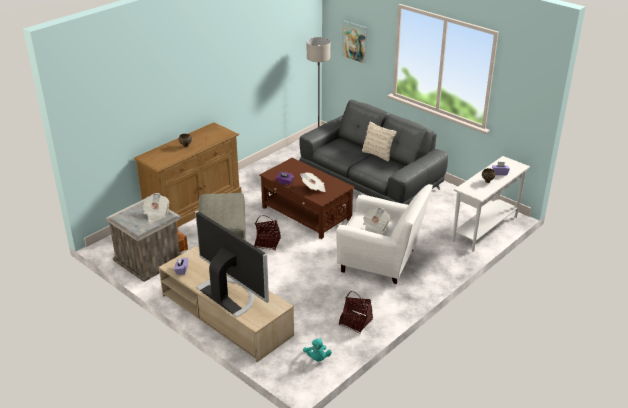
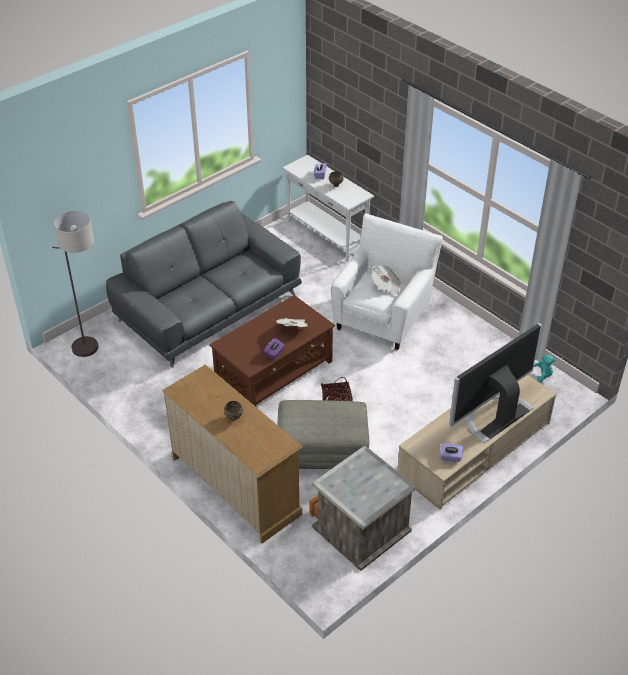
camera: 85 degrees left, 10 degrees up
newspaper [142,193,170,222] -> none
basket [339,291,373,334] -> none
picture [342,20,368,64] -> none
beige pillow [362,122,397,161] -> none

